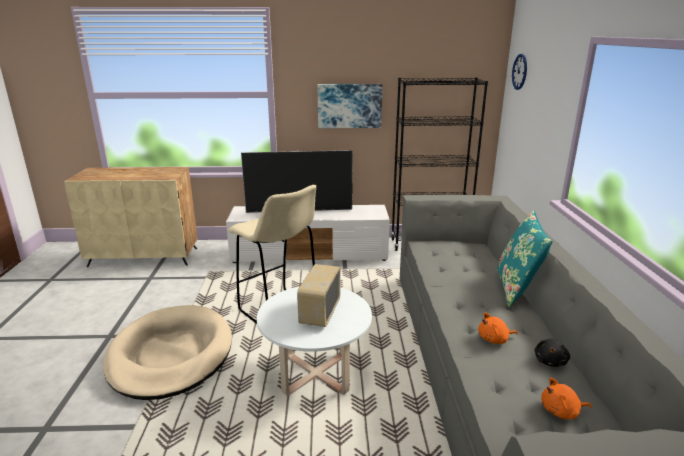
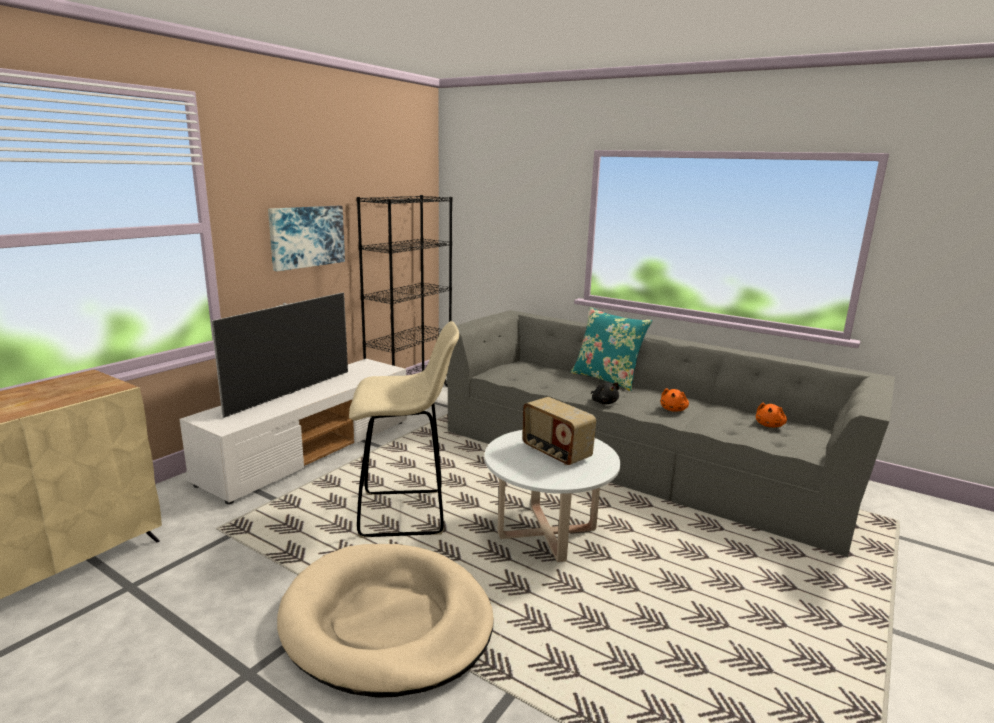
camera: 55 degrees left, 5 degrees down
wall clock [512,54,527,90] -> none
black plush toy [535,339,570,367] -> black plush toy moved to [591,382,619,404]

